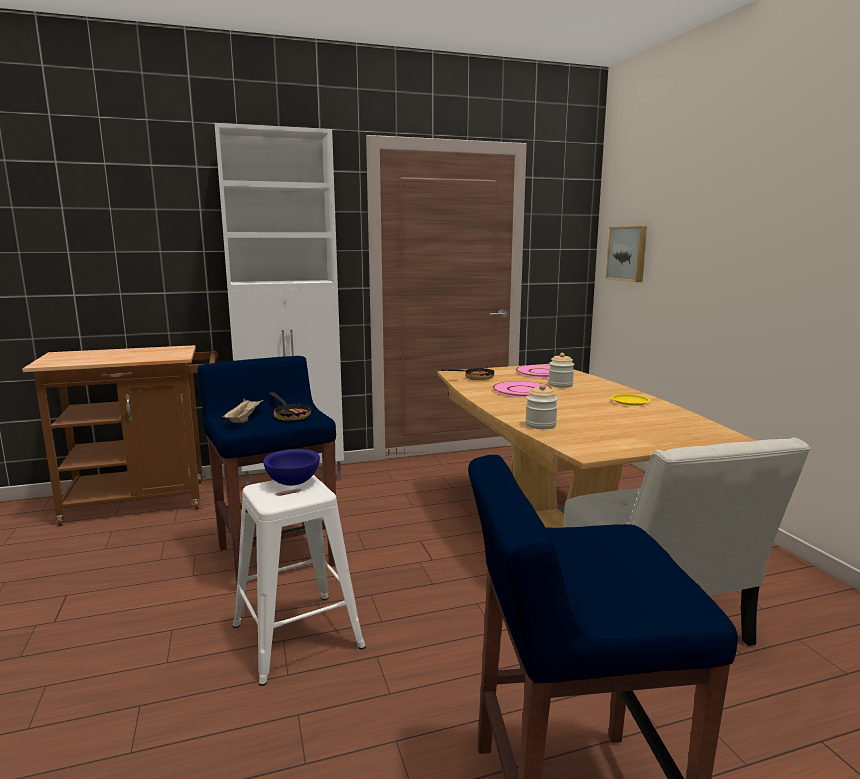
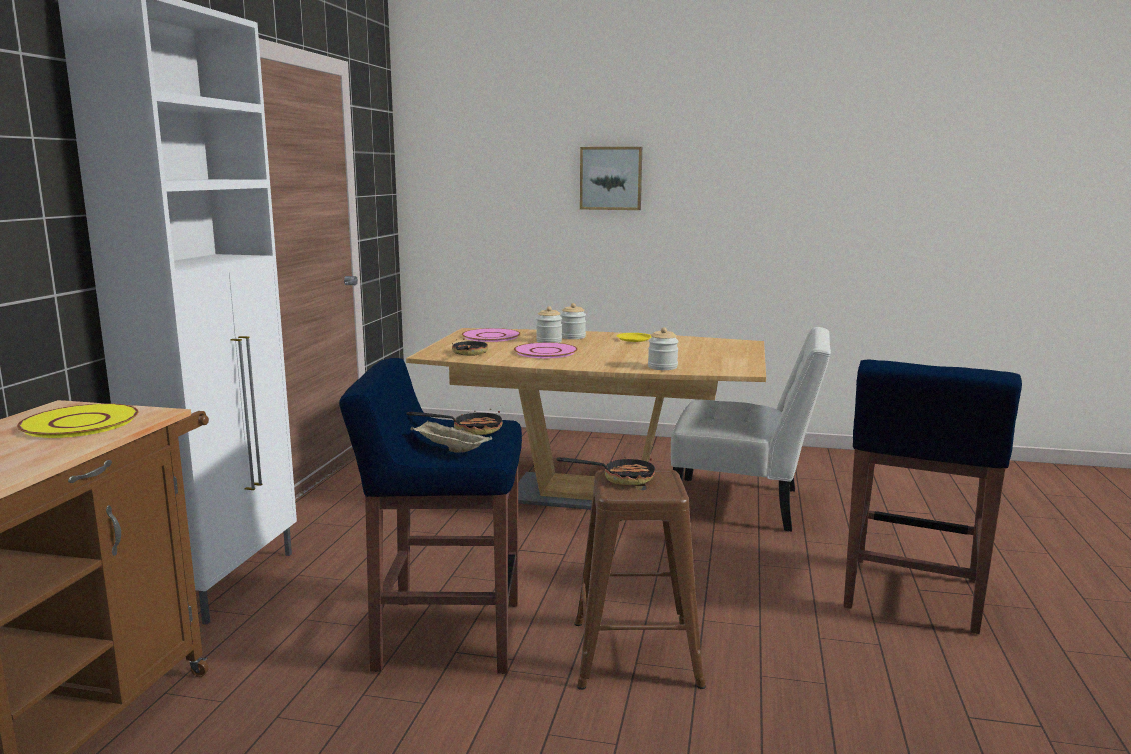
camera: 60 degrees left, 0 degrees up
white stool [233,475,366,686] -> brown stool [574,469,706,690]
blue bowl [263,449,320,486] -> frying pan [556,452,655,485]
picture [606,226,647,282] -> picture moved to [580,147,642,210]
none -> yellow plate [17,403,139,438]
none -> jar [561,303,586,339]

